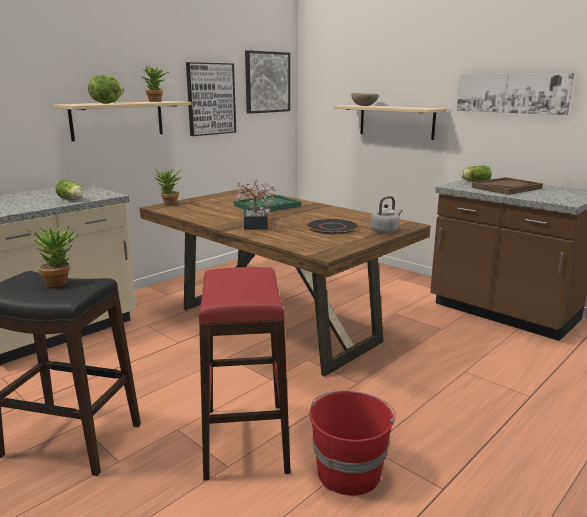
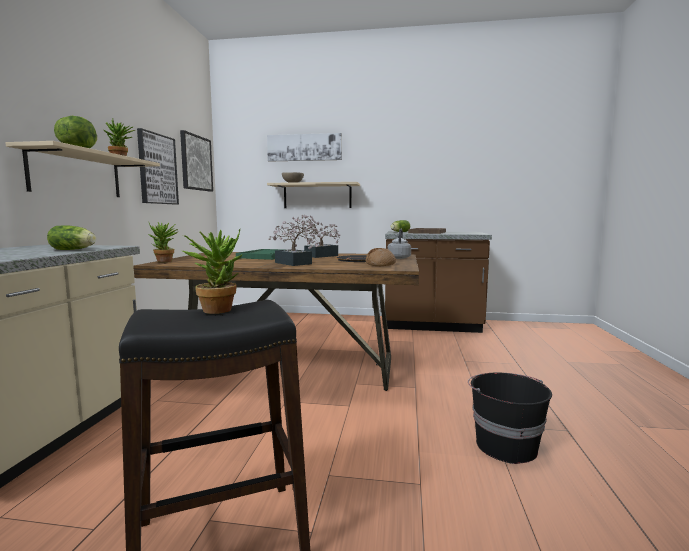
camera: 35 degrees left, 10 degrees down
red stool [199,267,291,480] -> none
red bucket [310,390,396,496] -> black bucket [468,373,552,464]
picture [457,73,575,115] -> picture moved to [267,133,342,162]
none -> potted plant [295,216,340,258]
none -> bread [366,248,396,266]

